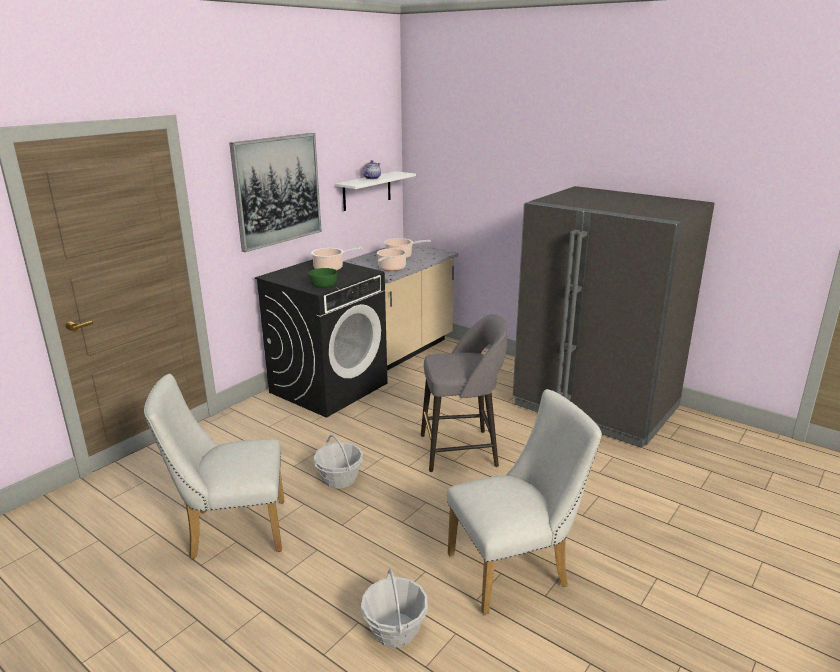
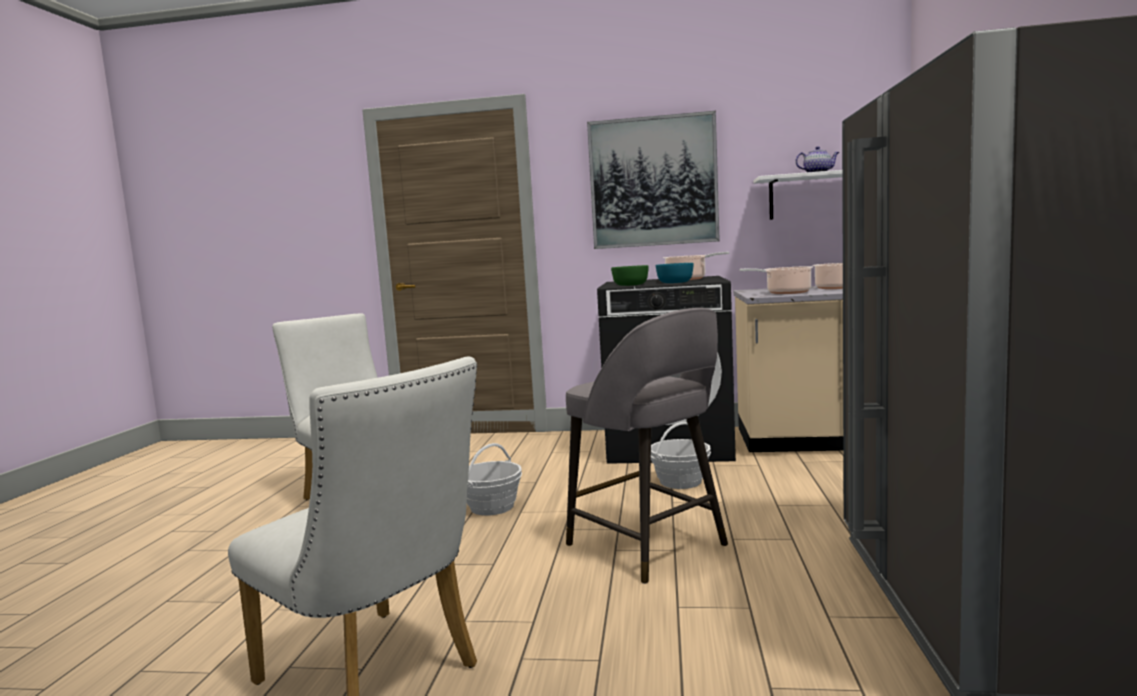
camera: 60 degrees right, 15 degrees down
basket [361,569,428,648] -> basket moved to [651,422,711,489]
none -> turquoise bowl [656,263,694,283]

